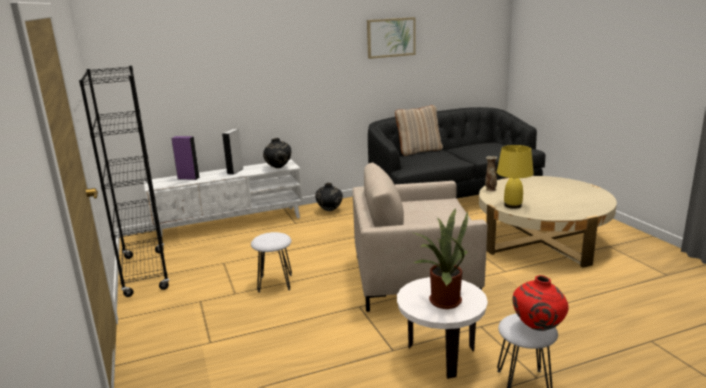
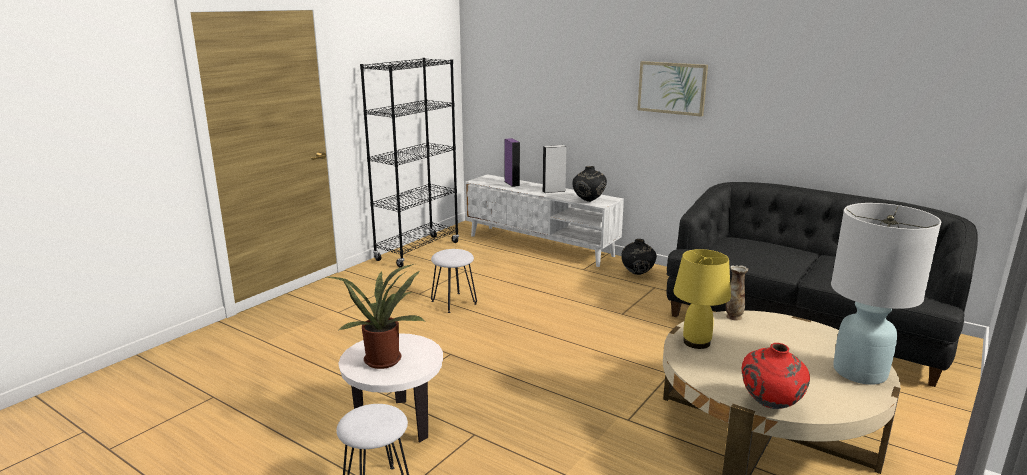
camera: 55 degrees right, 0 degrees up
beige armchair [352,163,487,312] -> none
picture [367,17,416,59] -> picture moved to [637,61,708,117]
beige pillow [395,105,443,156] -> none
red vase [512,275,569,331] -> red vase moved to [742,343,810,409]
none -> white table lamp [831,203,941,385]

